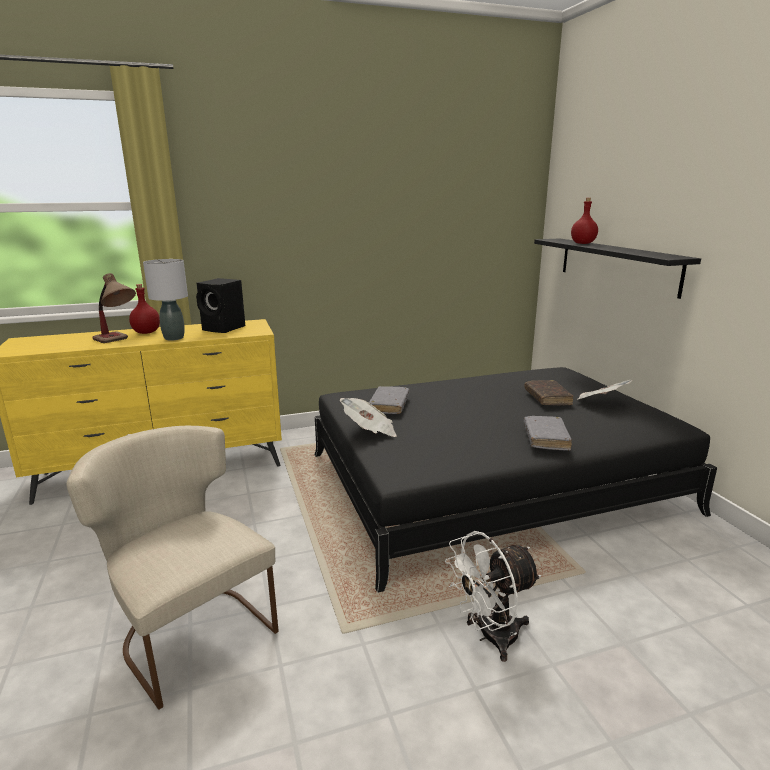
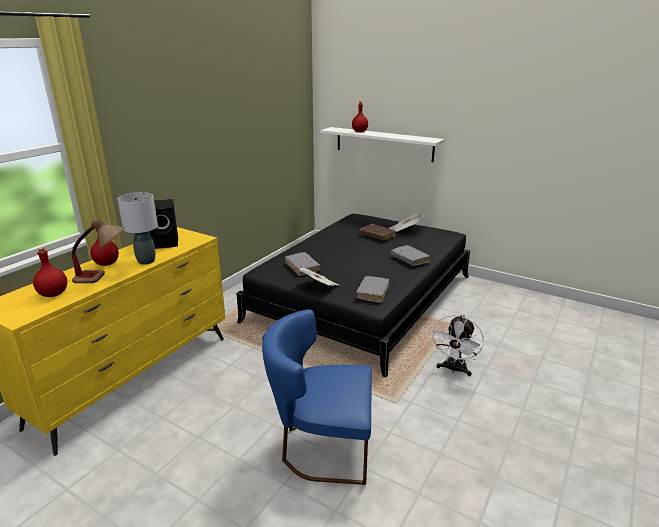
camera: 40 degrees left, 5 degrees up
beige chair [67,426,279,710] -> blue chair [262,309,372,485]
black shelf [534,238,701,299] -> white shelf [320,127,444,162]
none -> red bottle [33,247,67,297]
none -> grey book [356,276,389,303]

